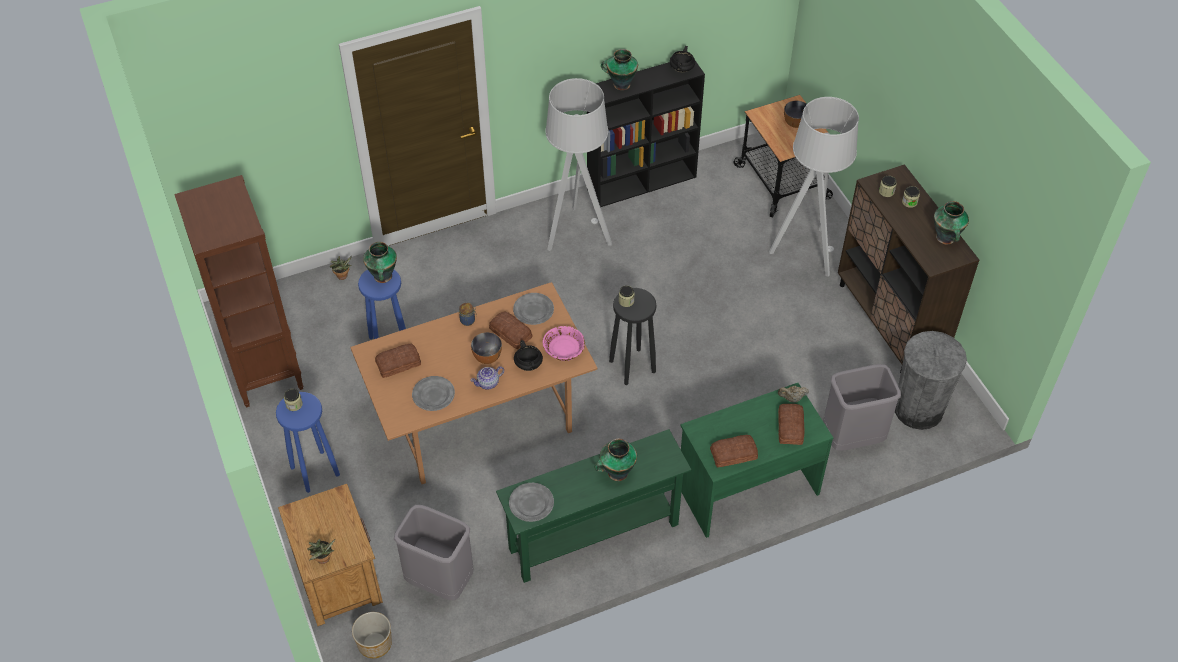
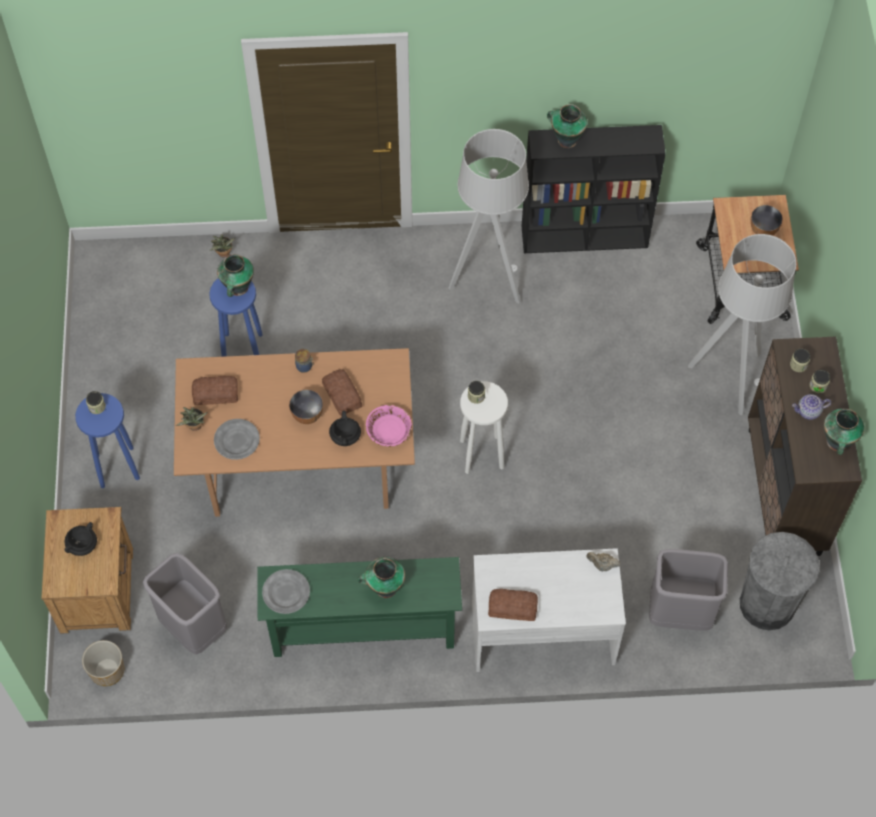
camera: 20 degrees right, 10 degrees up
brown bookcase [174,175,304,408] -> none
potted plant [307,539,335,564] -> potted plant moved to [176,407,208,431]
teapot [470,366,504,390] -> teapot moved to [792,394,831,420]
grey plate [513,293,554,325] -> none
black stool [609,288,657,385] -> white stool [460,381,508,474]
black cooking pot [670,46,695,72] -> black cooking pot moved to [64,522,97,556]
green desk [681,383,833,538] -> white desk [472,548,626,672]
bread [778,404,804,445] -> none

